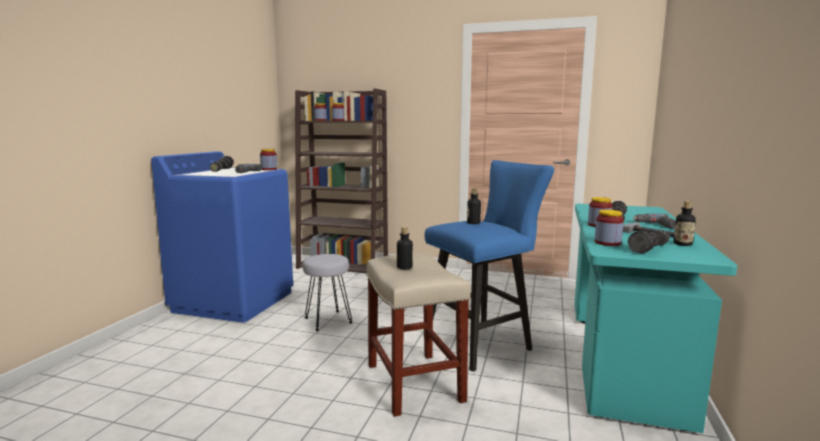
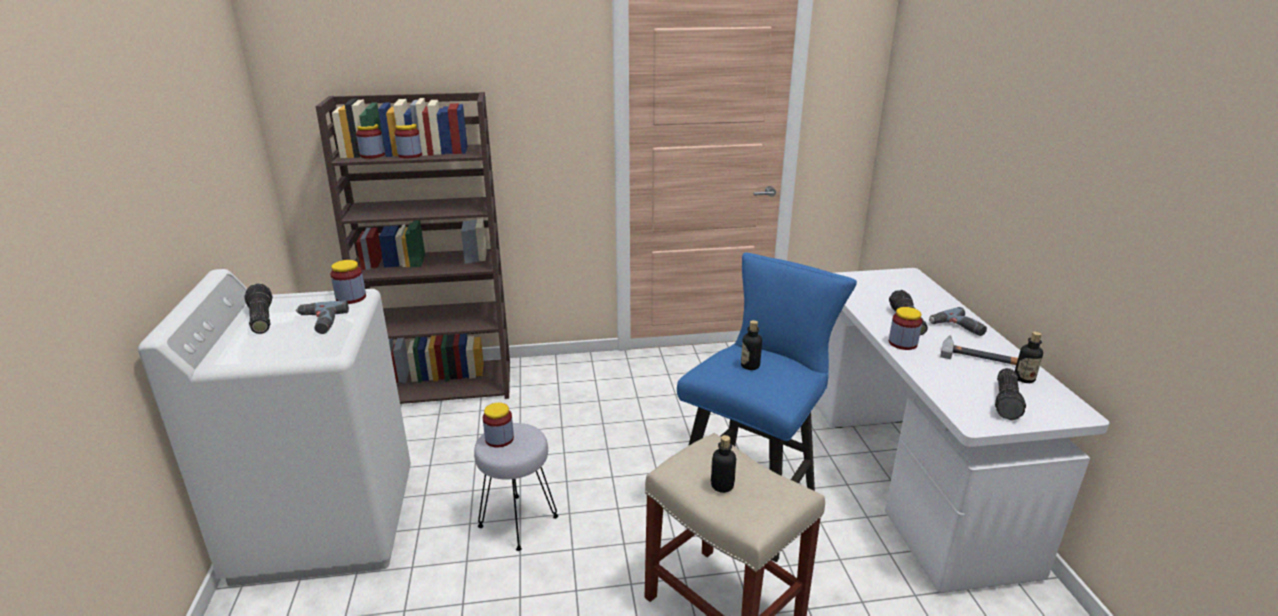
camera: 25 degrees left, 15 degrees up
blue washing machine [151,151,293,323] -> white washing machine [138,269,411,586]
turquoise desk [574,204,737,433] -> white desk [816,268,1109,593]
jar [595,210,624,246] -> jar moved to [483,403,514,448]

